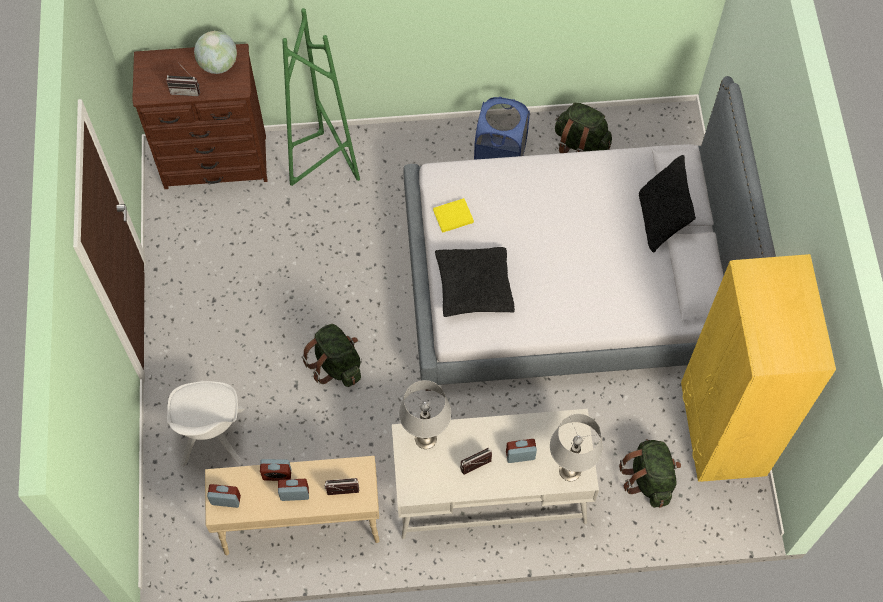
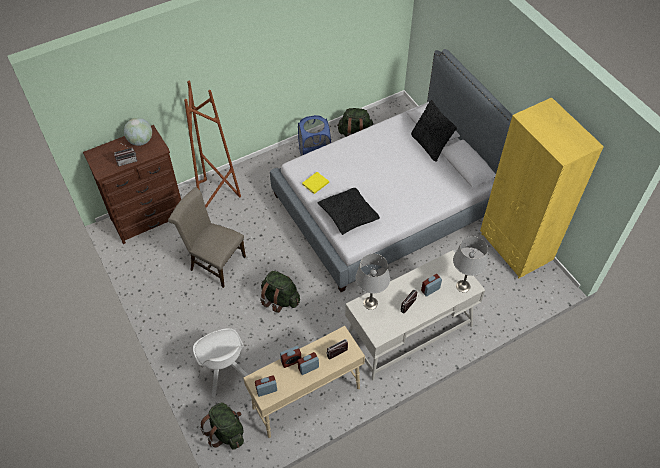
camera: 25 degrees left, 10 degrees down
green clothes rack [282,8,360,186] -> brown clothes rack [184,81,241,208]
green backpack [619,439,681,508] -> green backpack moved to [200,402,244,450]
none -> beige chair [168,187,246,288]

